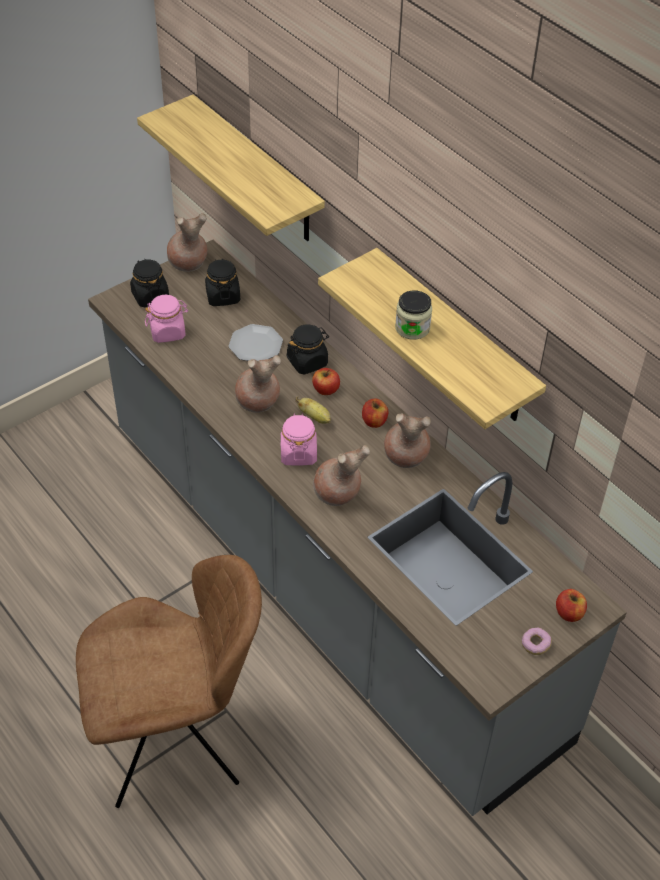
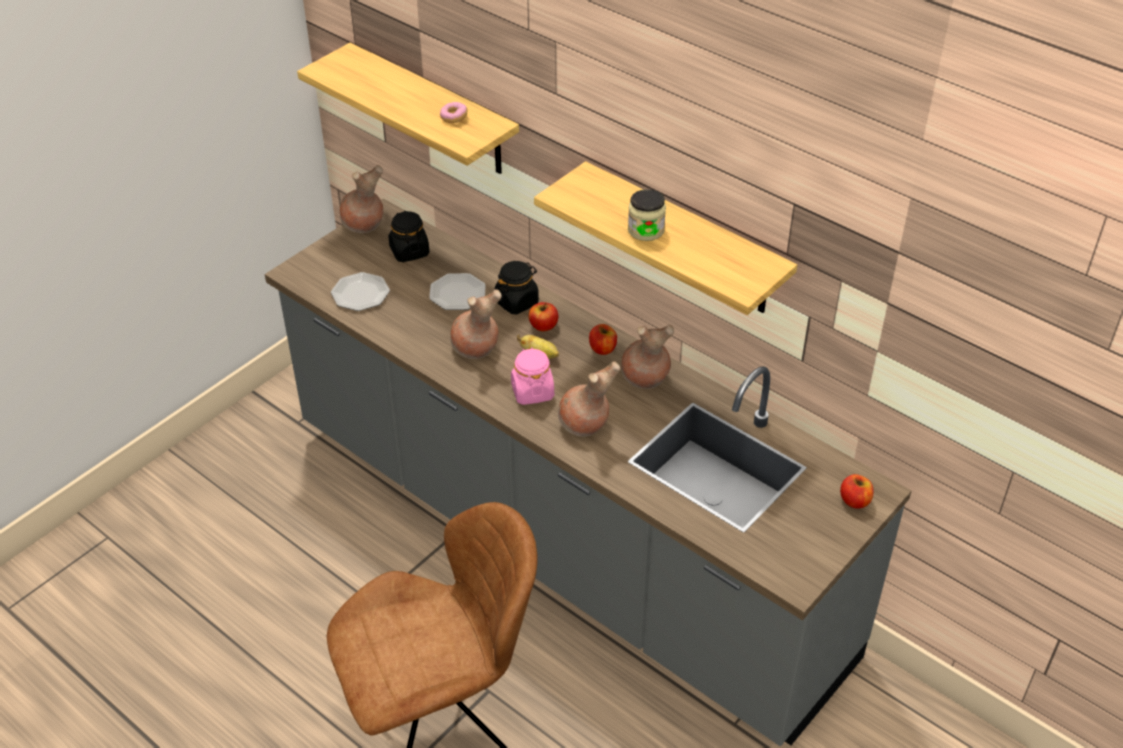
camera: 10 degrees left, 5 degrees down
black jar [130,259,169,307] -> none
pink jar [145,295,188,343] -> plate [331,272,390,311]
donut [522,628,552,655] -> donut moved to [440,102,468,123]

